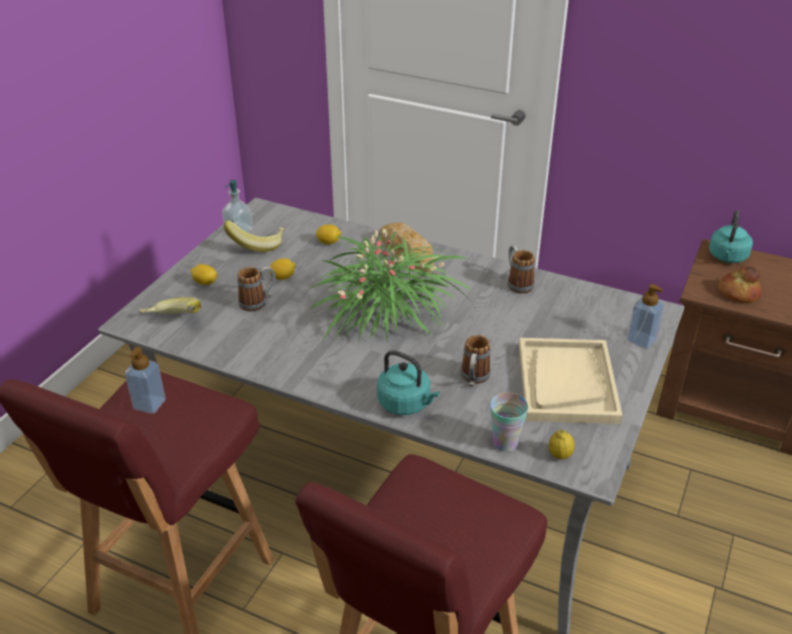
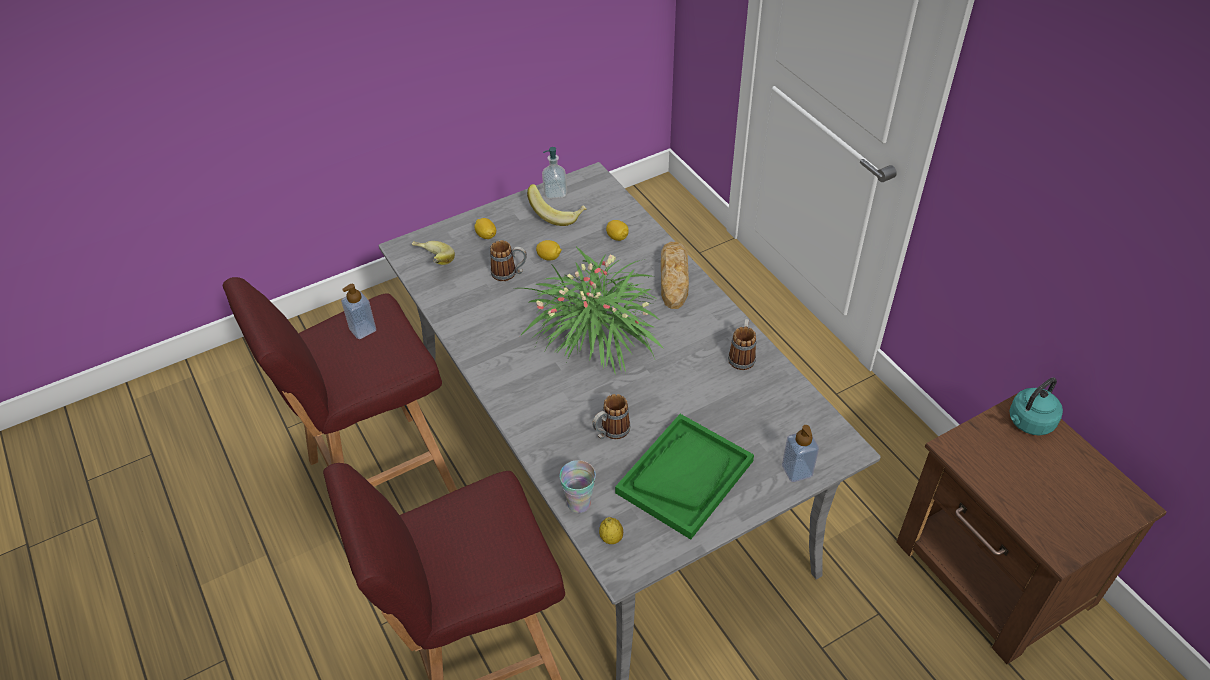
camera: 35 degrees right, 10 degrees up
turquoise kettle [377,350,440,415] -> none
beige tray [519,338,623,424] -> green tray [615,414,754,540]
bread [718,267,761,303] -> none

